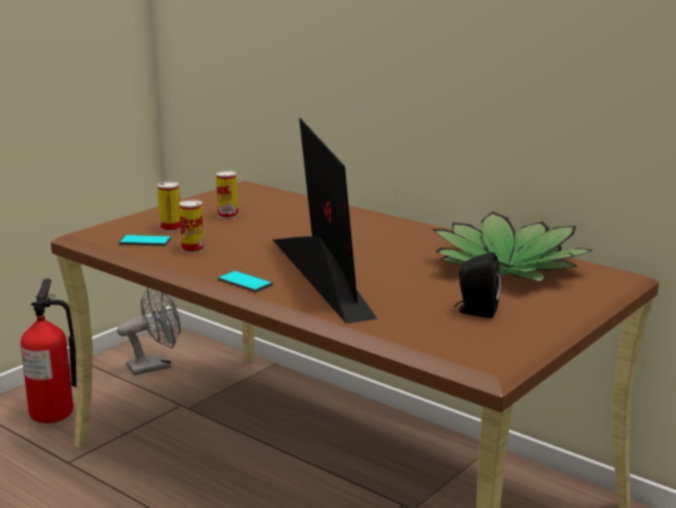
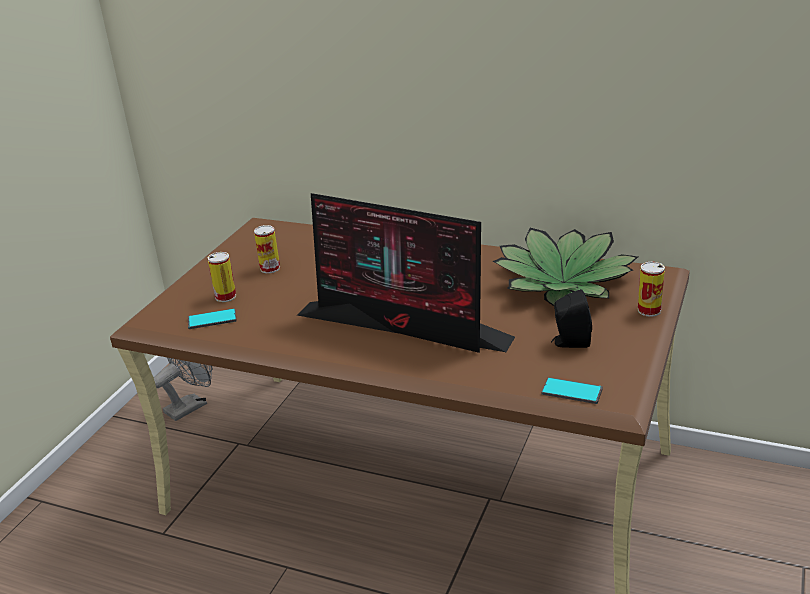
camera: 15 degrees left, 10 degrees up
fire extinguisher [21,278,77,423] -> none
can [179,200,204,253] -> can moved to [638,262,665,317]
phone [218,271,273,292] -> phone moved to [541,377,603,404]
monitor [273,118,377,324] -> monitor turned 150 degrees clockwise [297,193,515,353]

